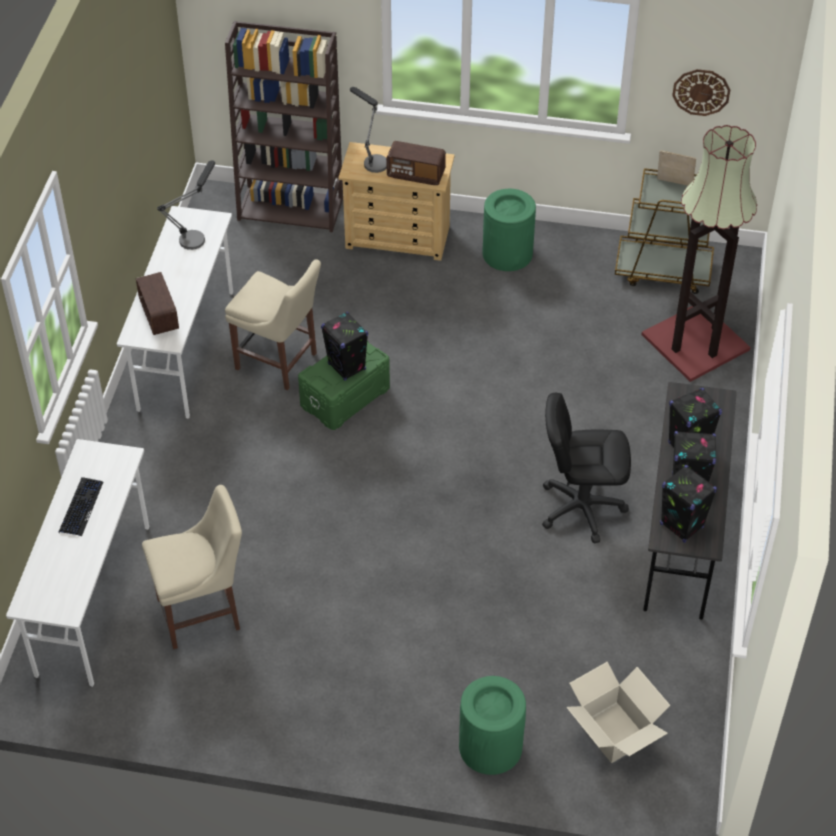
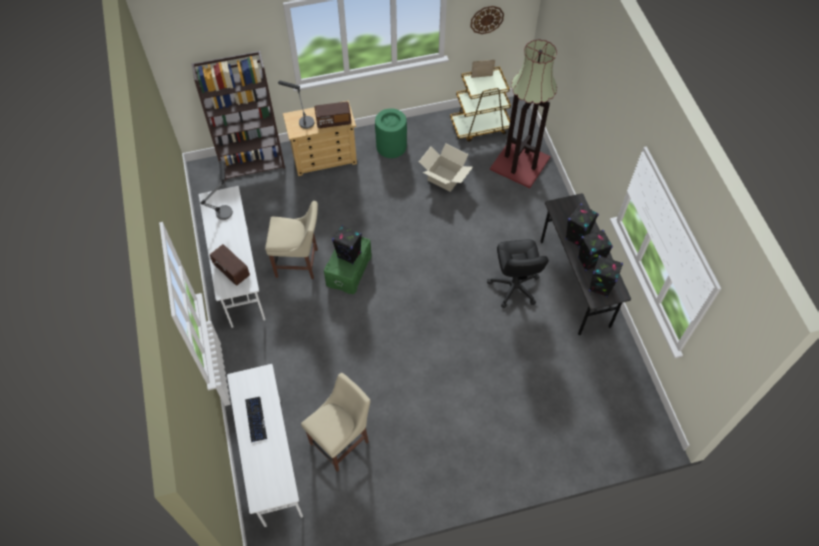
camera: 25 degrees left, 10 degrees up
green trash can [459,676,526,775] -> none
black office chair [542,393,631,543] -> black office chair turned 75 degrees counterclockwise [487,239,549,308]
cardboard box [566,662,670,763] -> cardboard box moved to [419,143,473,192]

